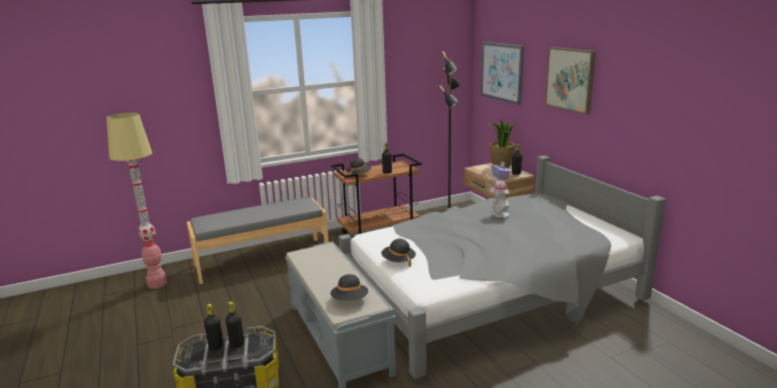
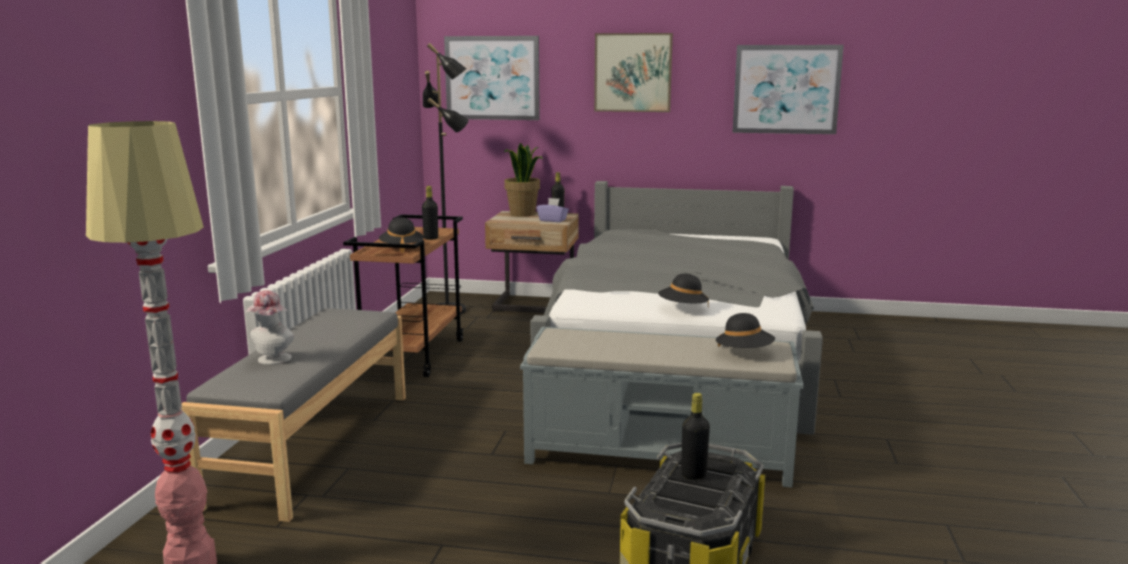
camera: 55 degrees left, 5 degrees down
black bottle [204,304,224,350] -> none
hat [489,181,510,218] -> hat moved to [246,290,294,365]
none -> picture [732,45,844,134]

